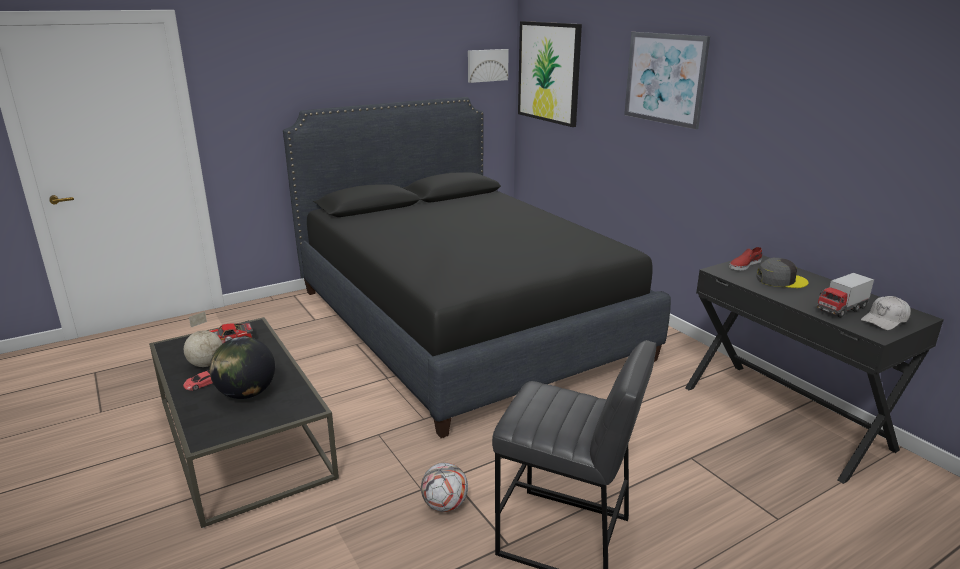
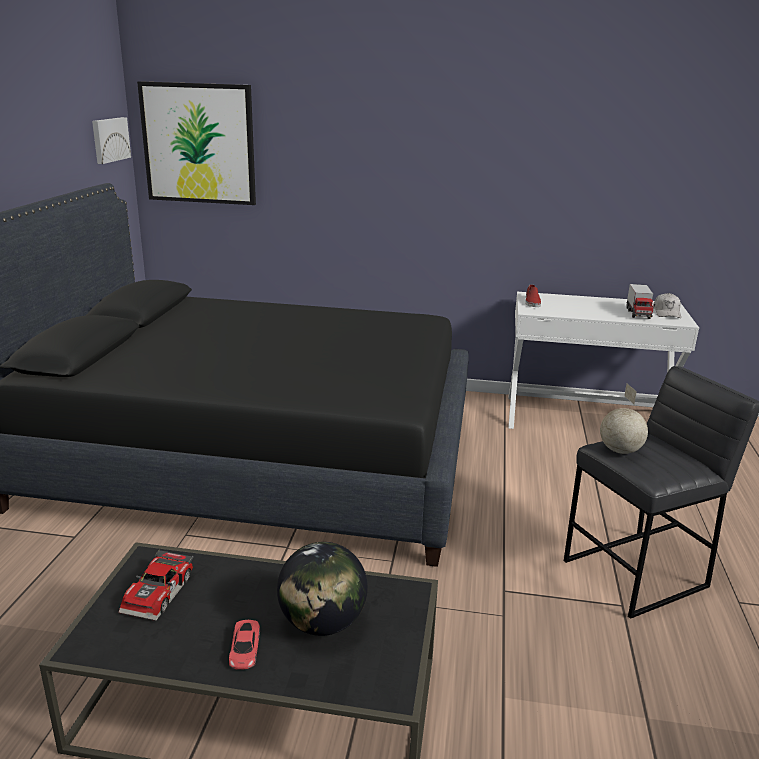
camera: 50 degrees left, 0 degrees up
globe [184,312,222,367] -> globe moved to [600,384,648,454]
football [421,463,468,512] -> none
picture [624,32,710,129] -> none
black desk [685,255,944,484] -> white desk [508,292,699,429]
grey cap [756,258,809,288] -> none

